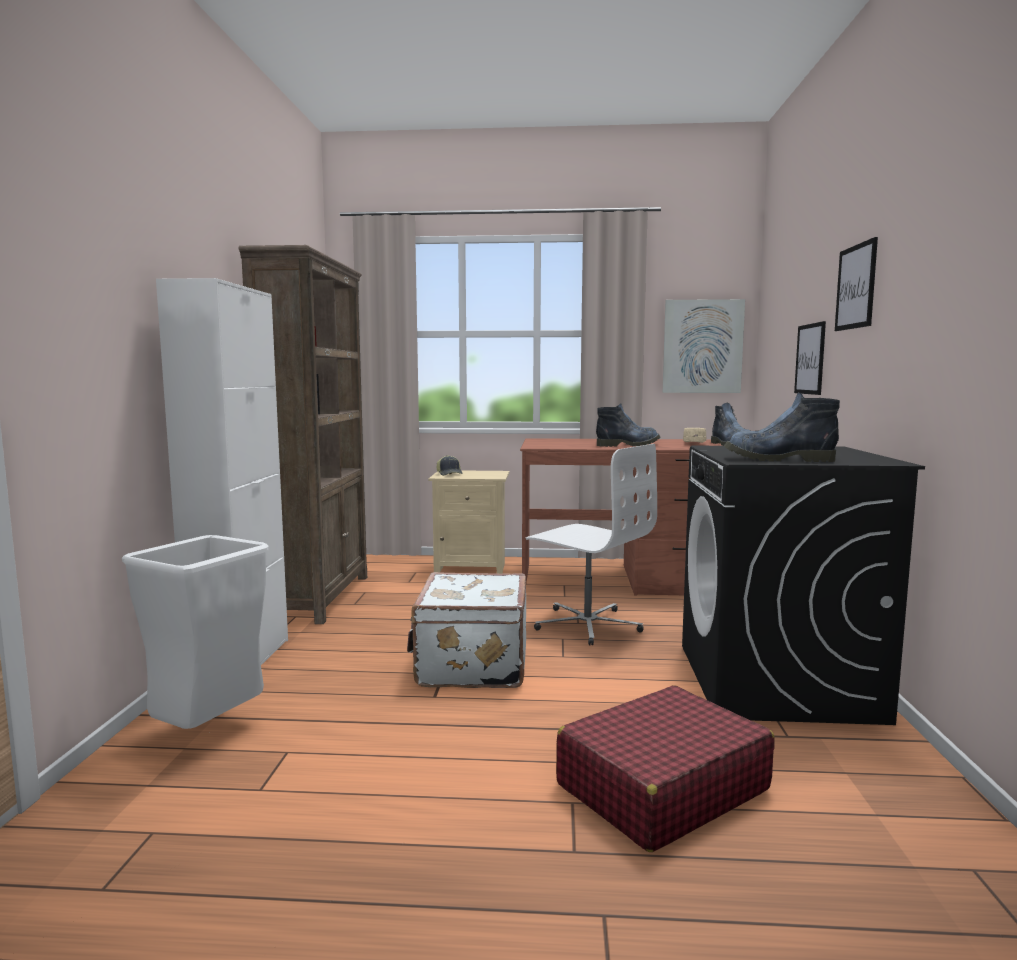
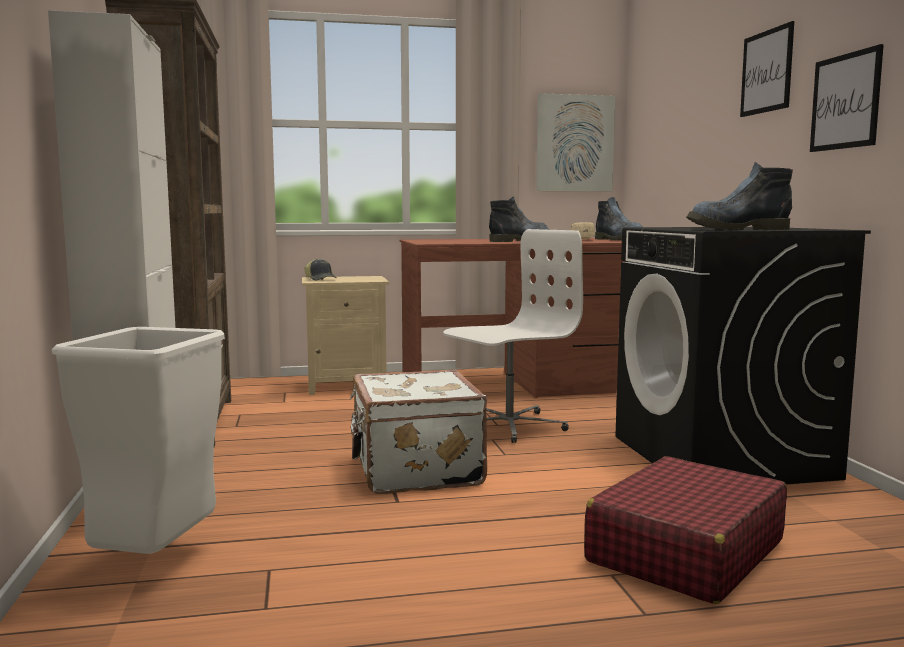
camera: 15 degrees left, 0 degrees up
white office chair [526,444,657,645] -> white office chair turned 60 degrees counterclockwise [443,229,583,443]
picture [794,321,826,395] -> picture moved to [810,44,884,152]

